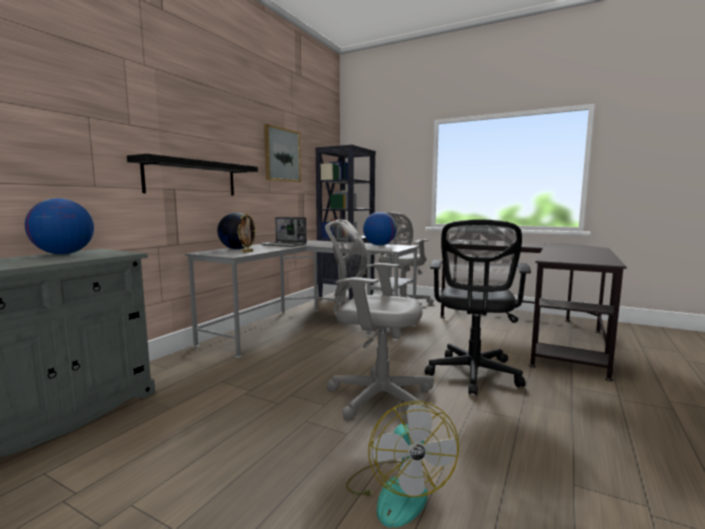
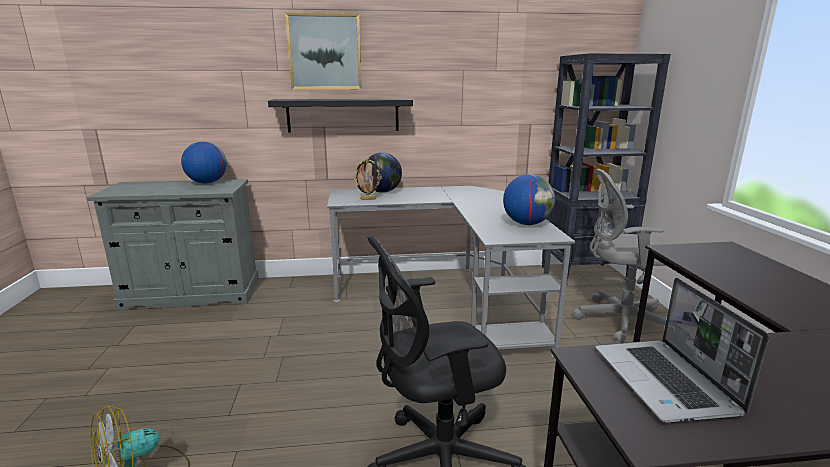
camera: 55 degrees right, 10 degrees up
laptop [260,217,307,247] -> laptop moved to [596,278,769,422]
picture [264,124,301,183] -> picture moved to [285,12,362,90]
grey office chair [325,219,434,421] -> none

